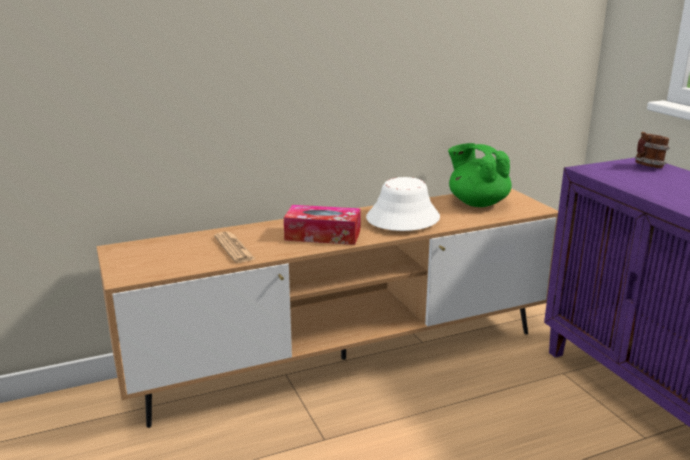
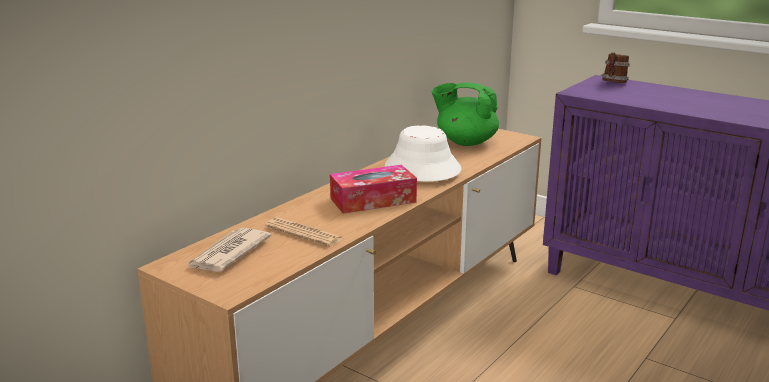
camera: 30 degrees left, 0 degrees up
none -> newspaper [186,228,271,272]

